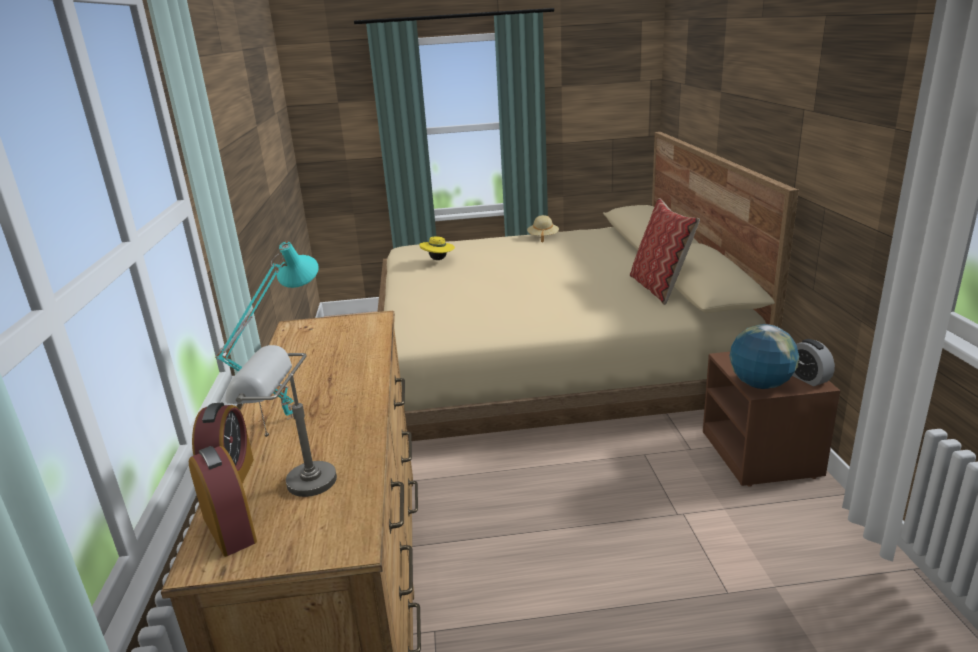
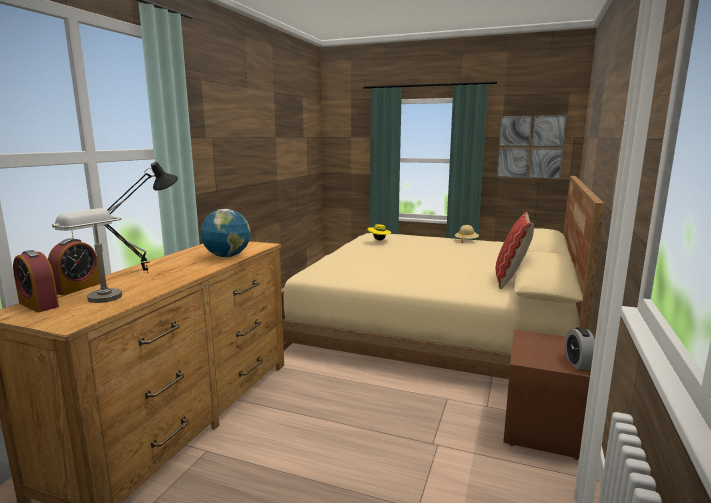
camera: 25 degrees right, 10 degrees down
alarm clock [189,446,257,557] -> alarm clock turned 135 degrees clockwise [13,250,59,312]
turquoise table lamp [215,242,319,420] -> black table lamp [104,162,178,273]
globe [730,324,799,389] -> globe moved to [201,209,251,257]
none -> picture [497,115,567,179]

